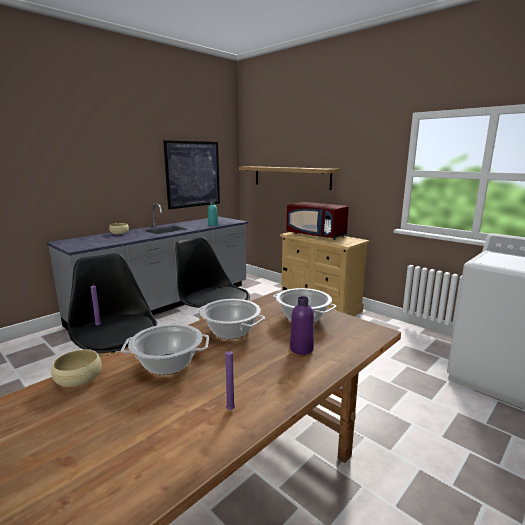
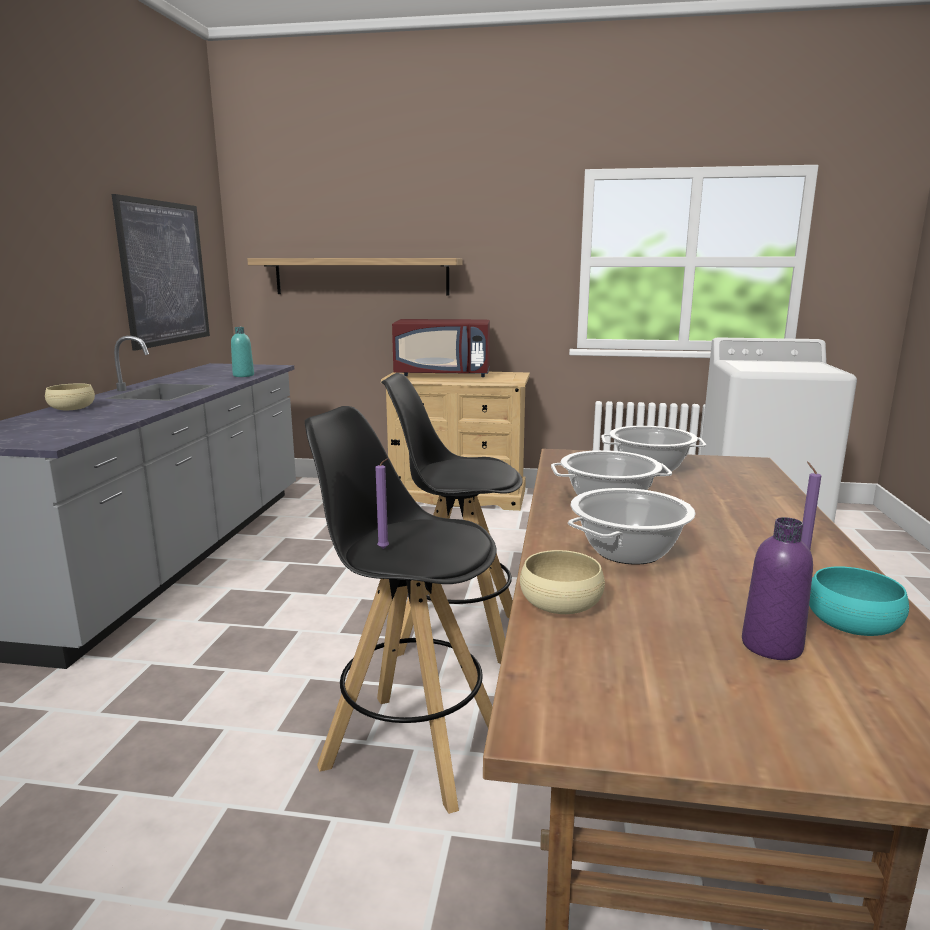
camera: 35 degrees left, 0 degrees up
purple bottle [290,296,314,355] -> purple bottle moved to [742,517,813,660]
none -> turquoise bowl [809,566,909,636]

